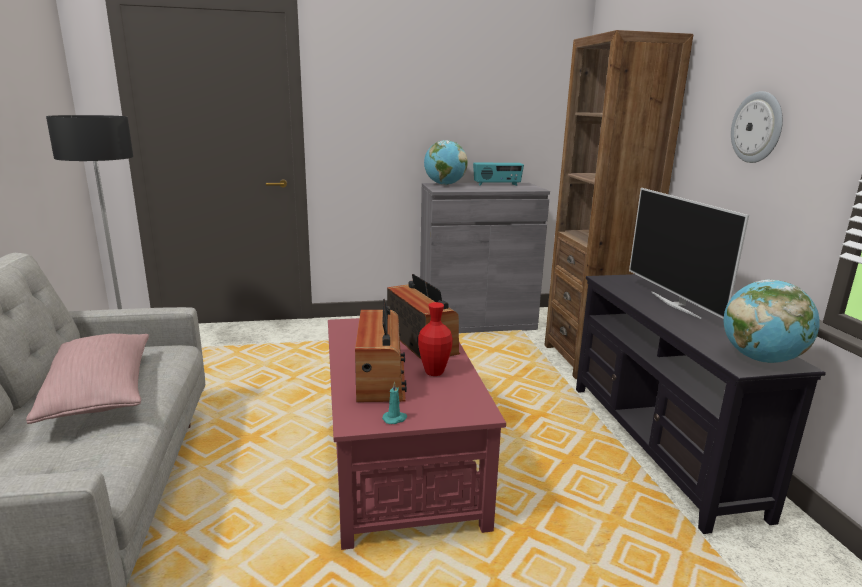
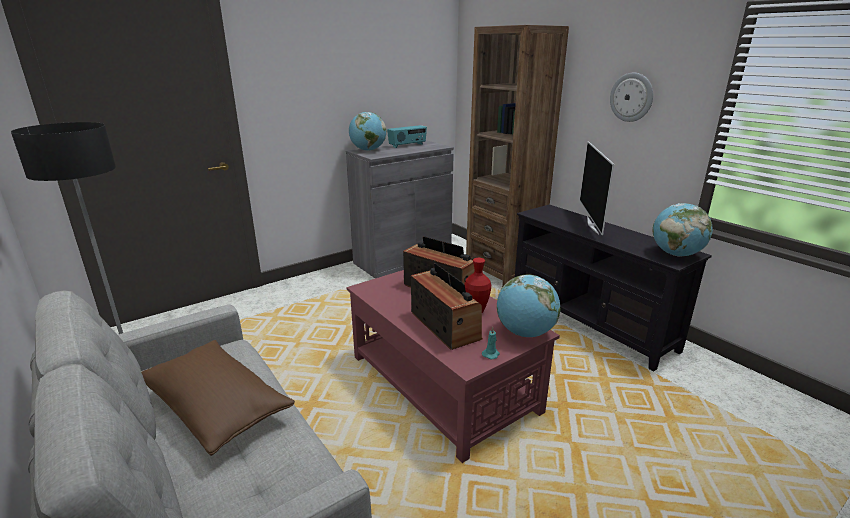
camera: 25 degrees left, 5 degrees up
pink pillow [26,334,149,424] -> brown pillow [141,340,295,456]
television [629,188,749,319] -> television turned 45 degrees clockwise [580,141,614,235]
none -> globe [497,275,561,337]

